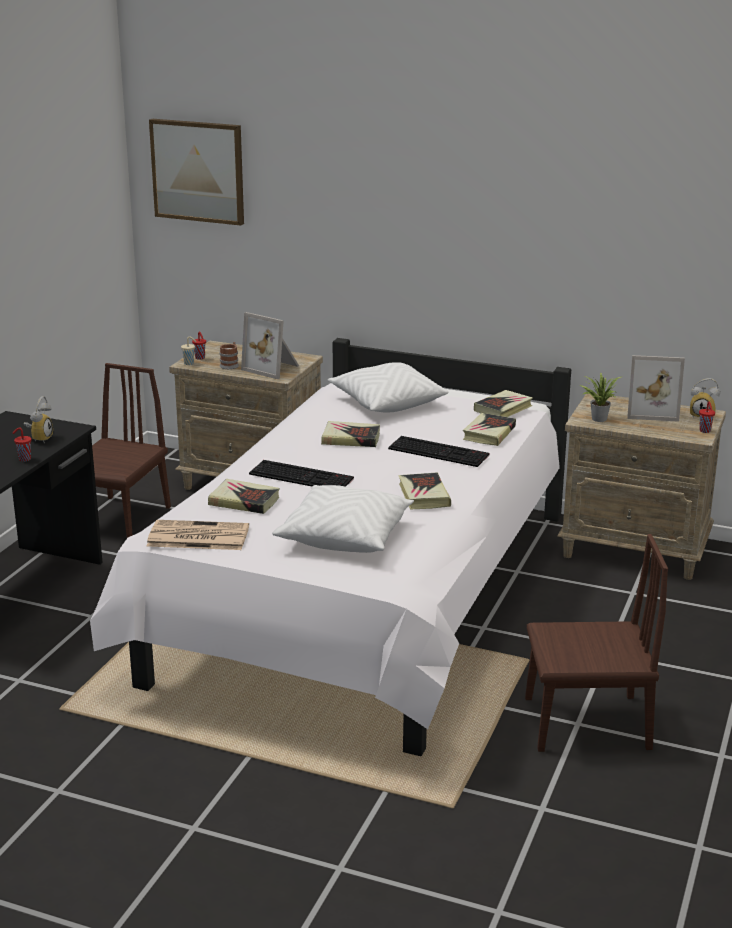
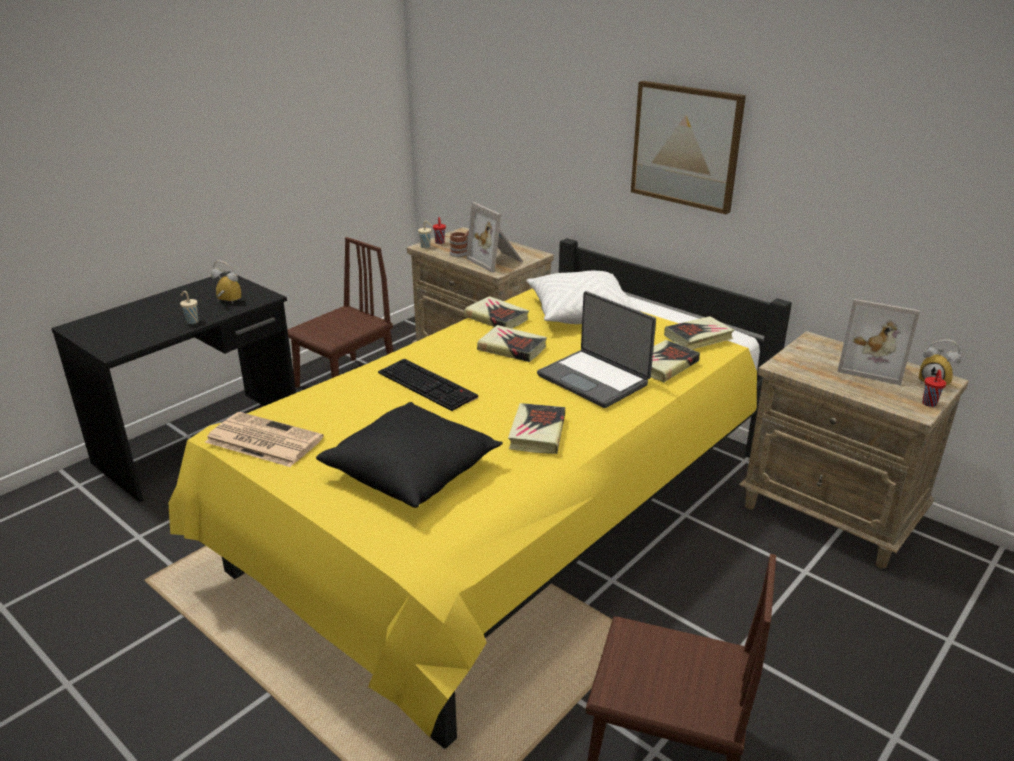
camera: 20 degrees right, 5 degrees up
red cup [13,428,31,462] -> beige cup [180,291,198,324]
alarm clock [24,396,53,443] -> alarm clock turned 105 degrees counterclockwise [211,260,241,304]
white bed [90,338,571,756] -> yellow bed [168,238,792,749]
picture [149,119,244,226] -> picture moved to [631,81,746,214]
book [208,479,280,514] -> book moved to [464,296,529,328]
white pillow [272,485,414,553] -> black pillow [316,402,503,508]
keyboard [388,436,489,467] -> laptop [537,291,656,408]
potted plant [580,372,621,422] -> none

